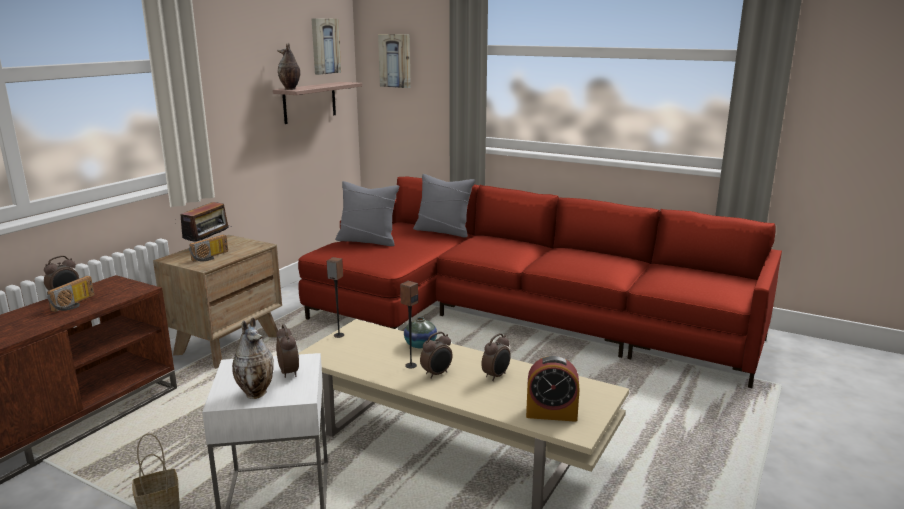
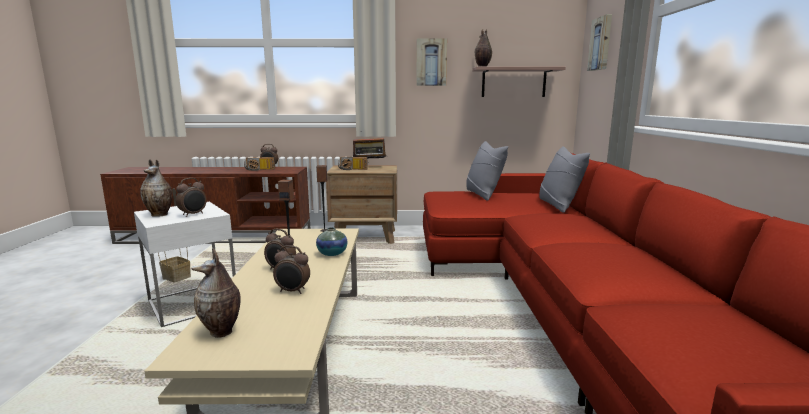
camera: 60 degrees right, 5 degrees down
picture [312,19,341,75] -> picture moved to [416,38,447,86]
alarm clock [526,356,580,422] -> vase [191,248,241,338]

